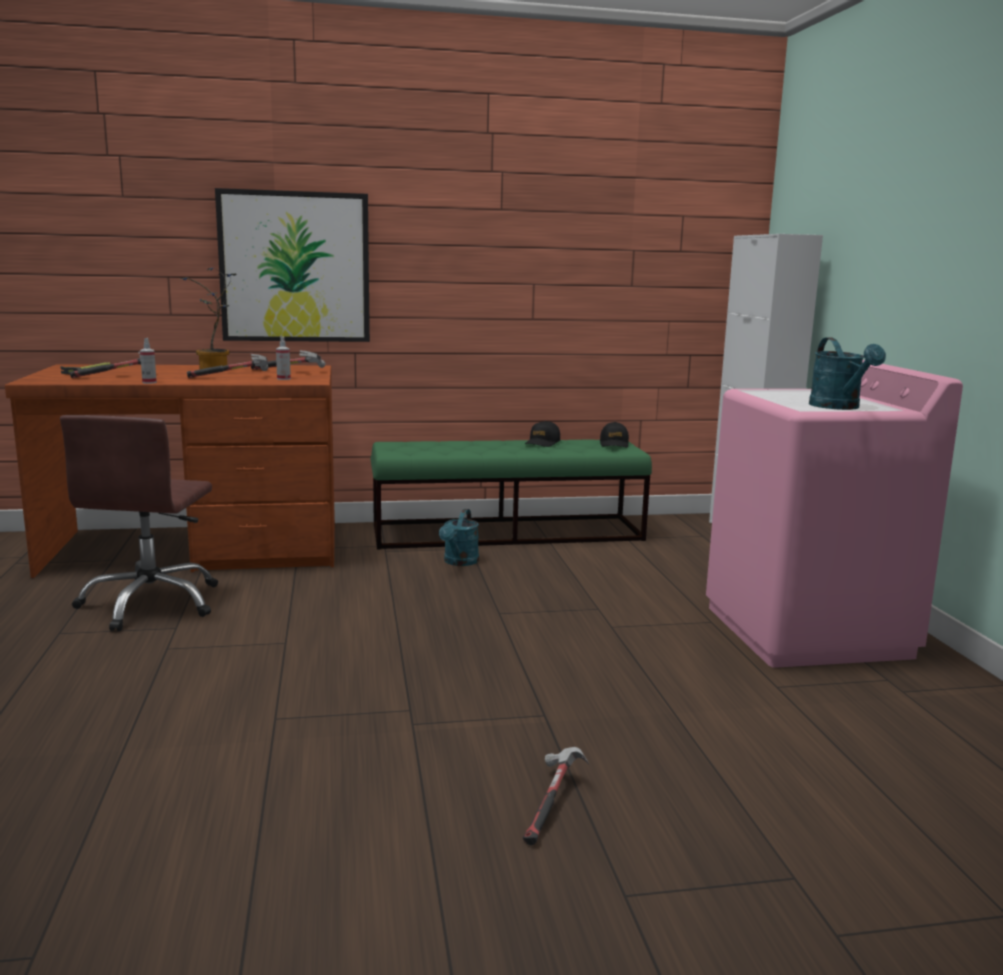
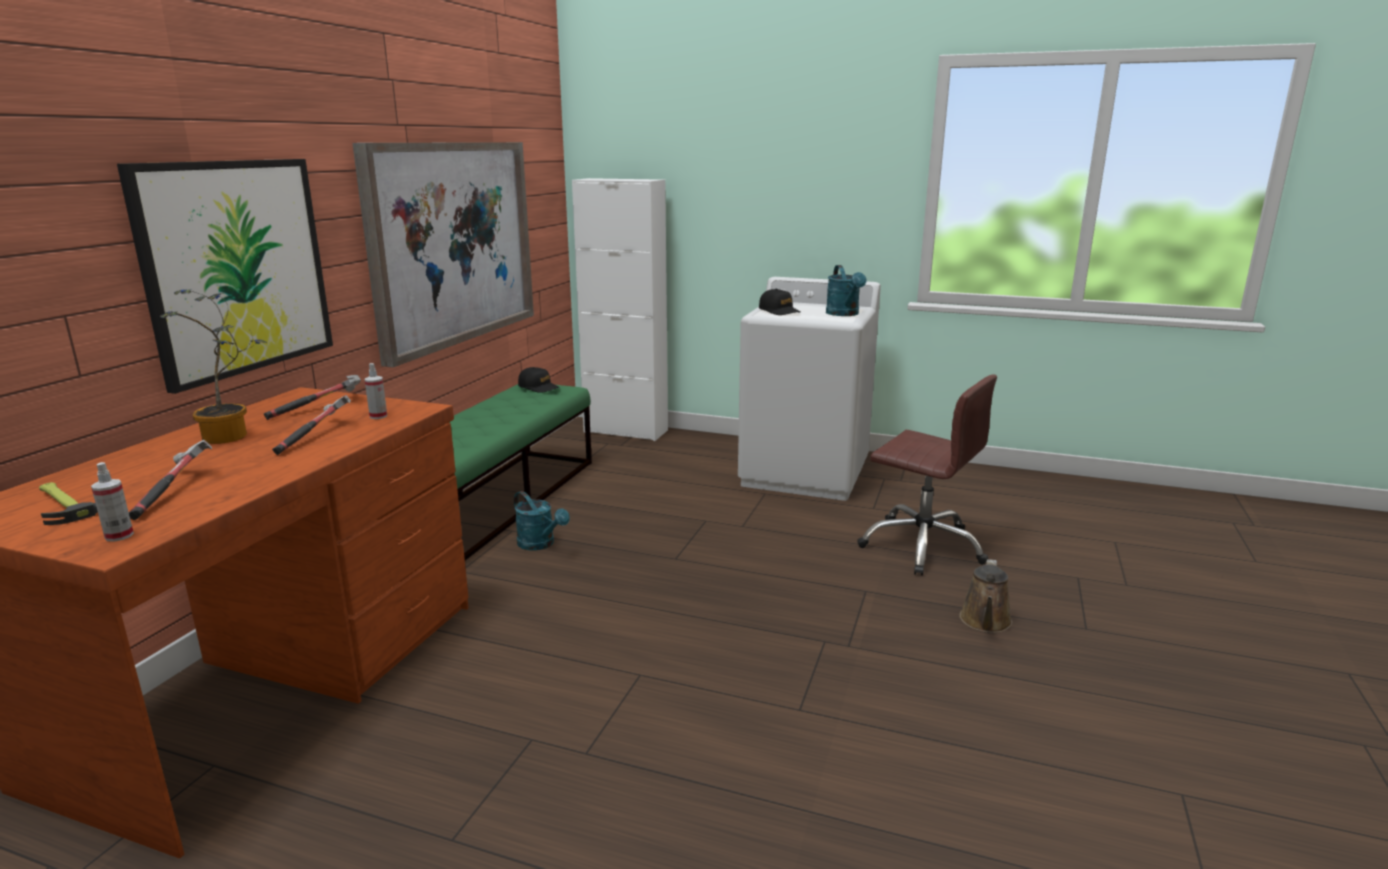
camera: 60 degrees left, 5 degrees up
brown office chair [60,415,218,631] -> brown office chair moved to [857,375,997,576]
spray bottle [140,338,157,384] -> spray bottle moved to [91,462,134,542]
hammer [523,747,589,845] -> brown watering can [959,559,1012,633]
black cap [525,421,560,447] -> black cap moved to [759,289,801,315]
pink washing machine [706,360,963,668] -> white washing machine [738,277,881,501]
turquoise watering can [809,337,886,410] -> turquoise watering can turned 60 degrees clockwise [826,265,867,316]
none -> picture [352,142,534,367]

